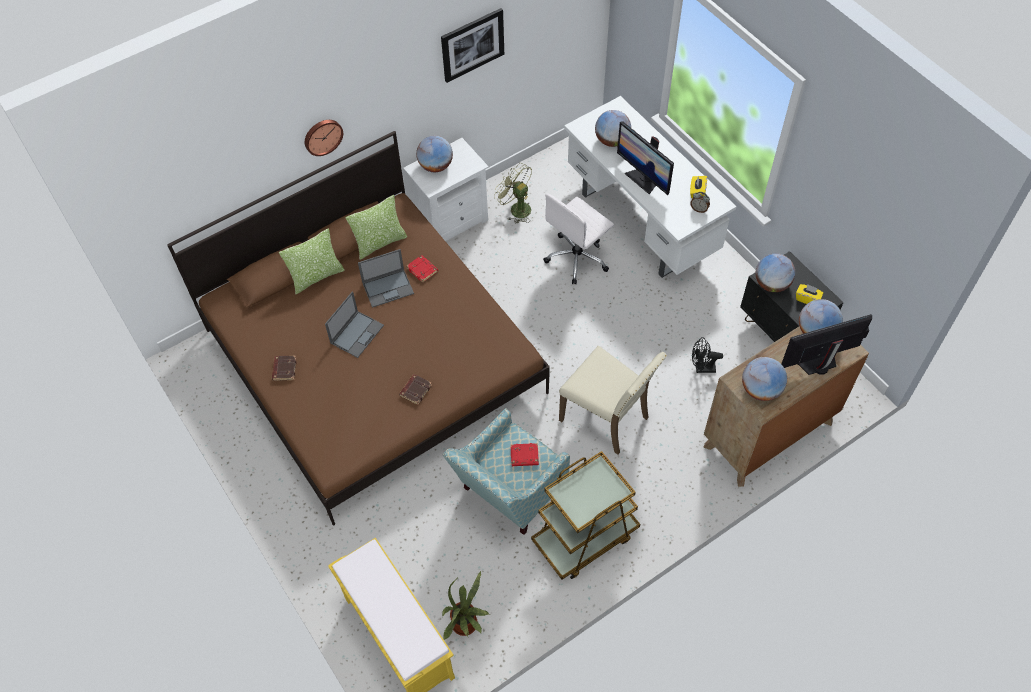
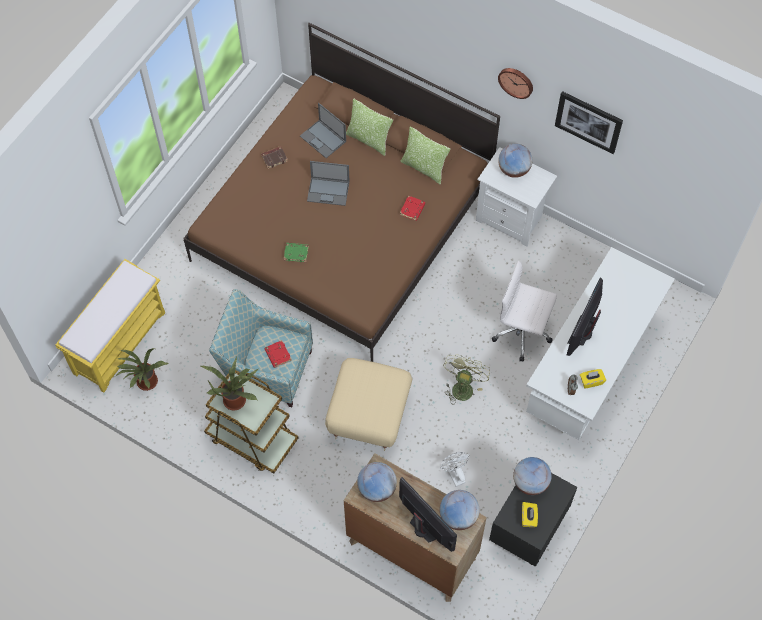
camera: 65 degrees right, 5 degrees up
wall clock [305,120,343,156] -> wall clock moved to [498,68,533,99]
laptop [358,249,414,308] -> laptop moved to [300,103,346,158]
brown book [399,374,432,405] -> green book [284,243,309,262]
green fan [494,163,532,223] -> green fan moved to [443,354,490,405]
beige chair [559,346,667,455] -> beige ottoman [325,358,412,451]
globe [595,110,631,147] -> none
black fan [692,337,723,373] -> white fan [440,452,470,487]
none -> potted plant [200,357,258,411]

